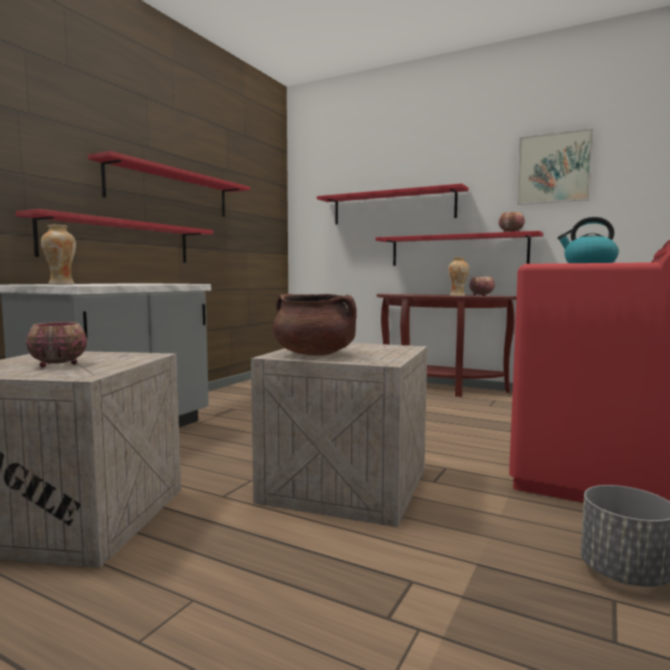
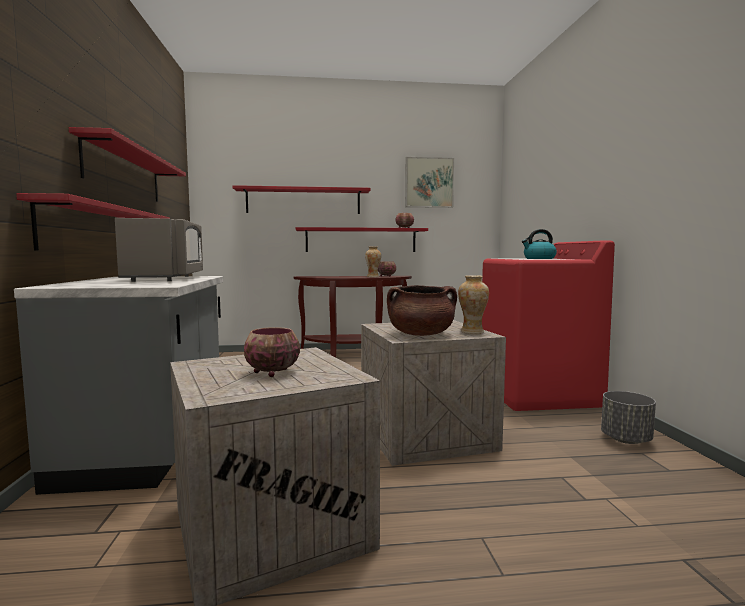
camera: 35 degrees left, 0 degrees up
vase [41,225,76,285] -> vase moved to [458,275,489,334]
none -> grey microwave [115,218,203,282]

